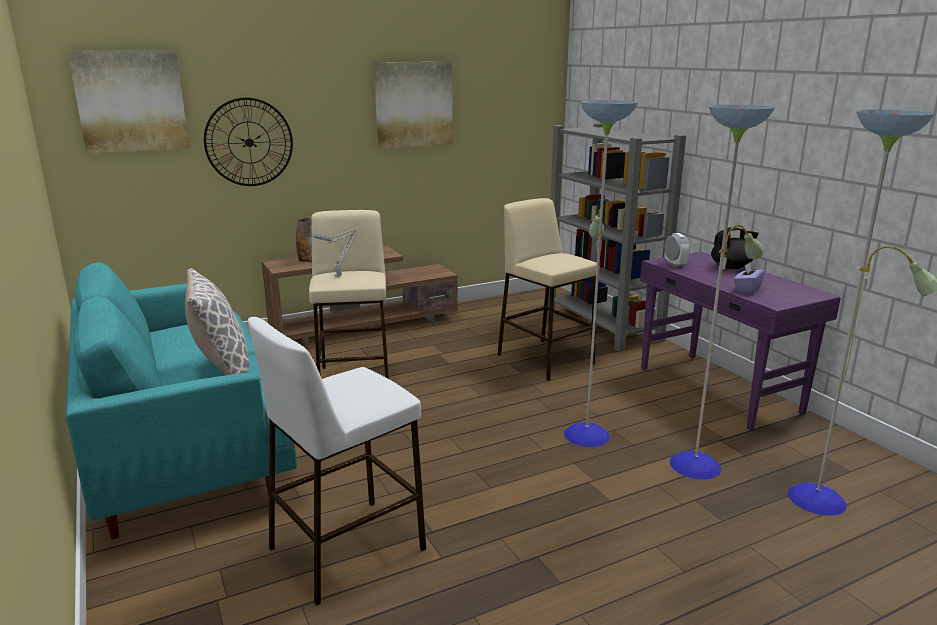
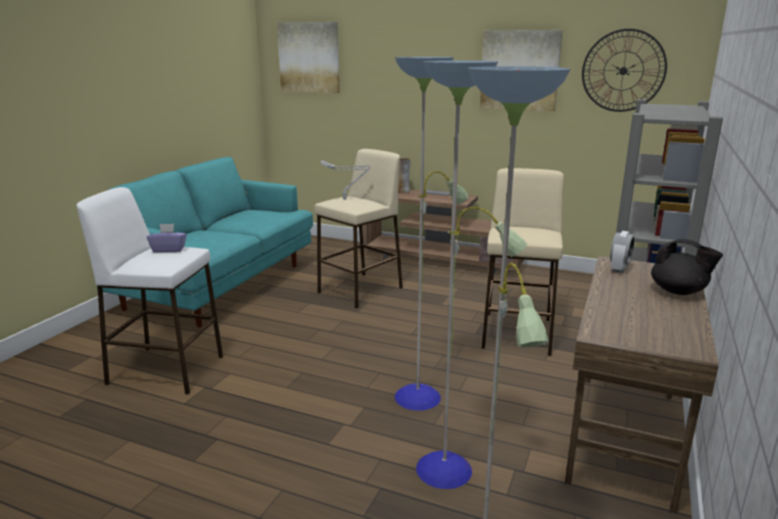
camera: 50 degrees right, 0 degrees up
pillow [185,268,249,375] -> none
wall clock [204,98,293,186] -> wall clock moved to [582,29,667,112]
purple console table [640,251,841,431] -> brown console table [565,256,719,513]
purple tissue box [734,262,765,294] -> purple tissue box moved to [147,224,187,253]

